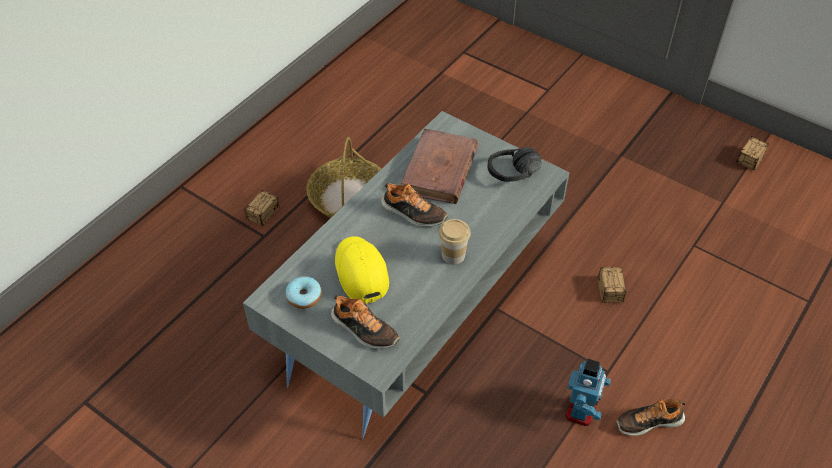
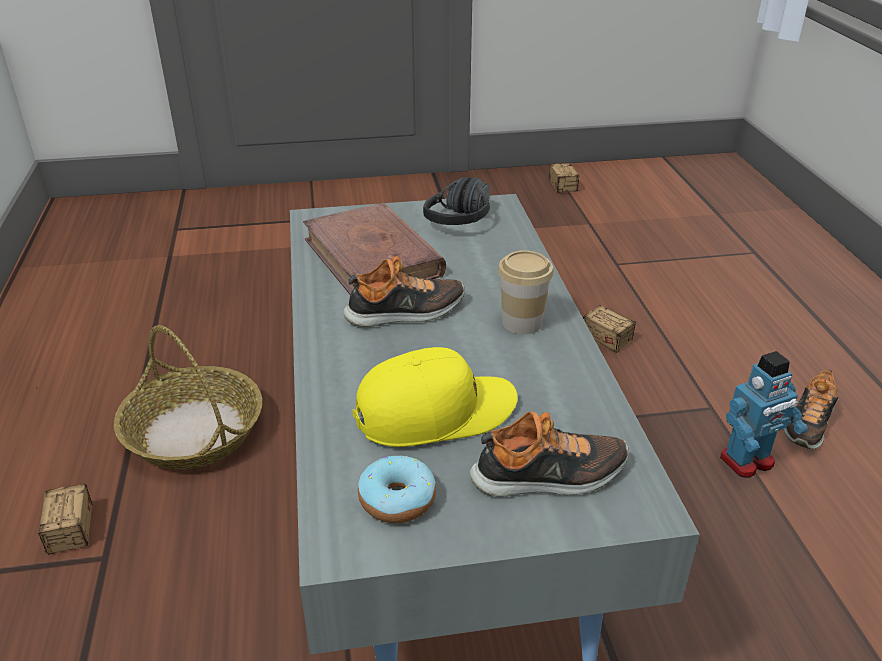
camera: 45 degrees left, 15 degrees down
yellow cap [335,236,389,304] -> yellow cap turned 135 degrees clockwise [353,347,518,447]
toy robot [566,359,611,426] -> toy robot turned 90 degrees clockwise [720,351,808,478]

